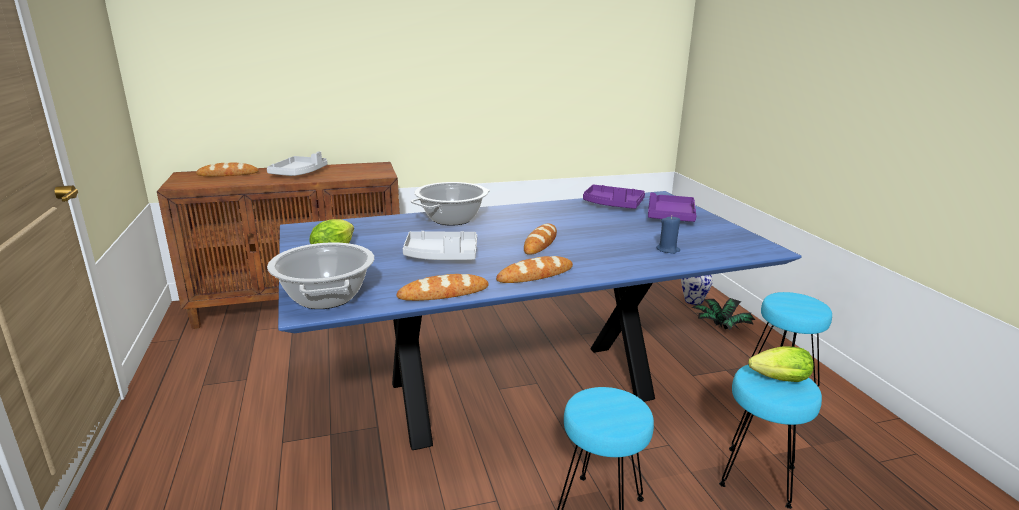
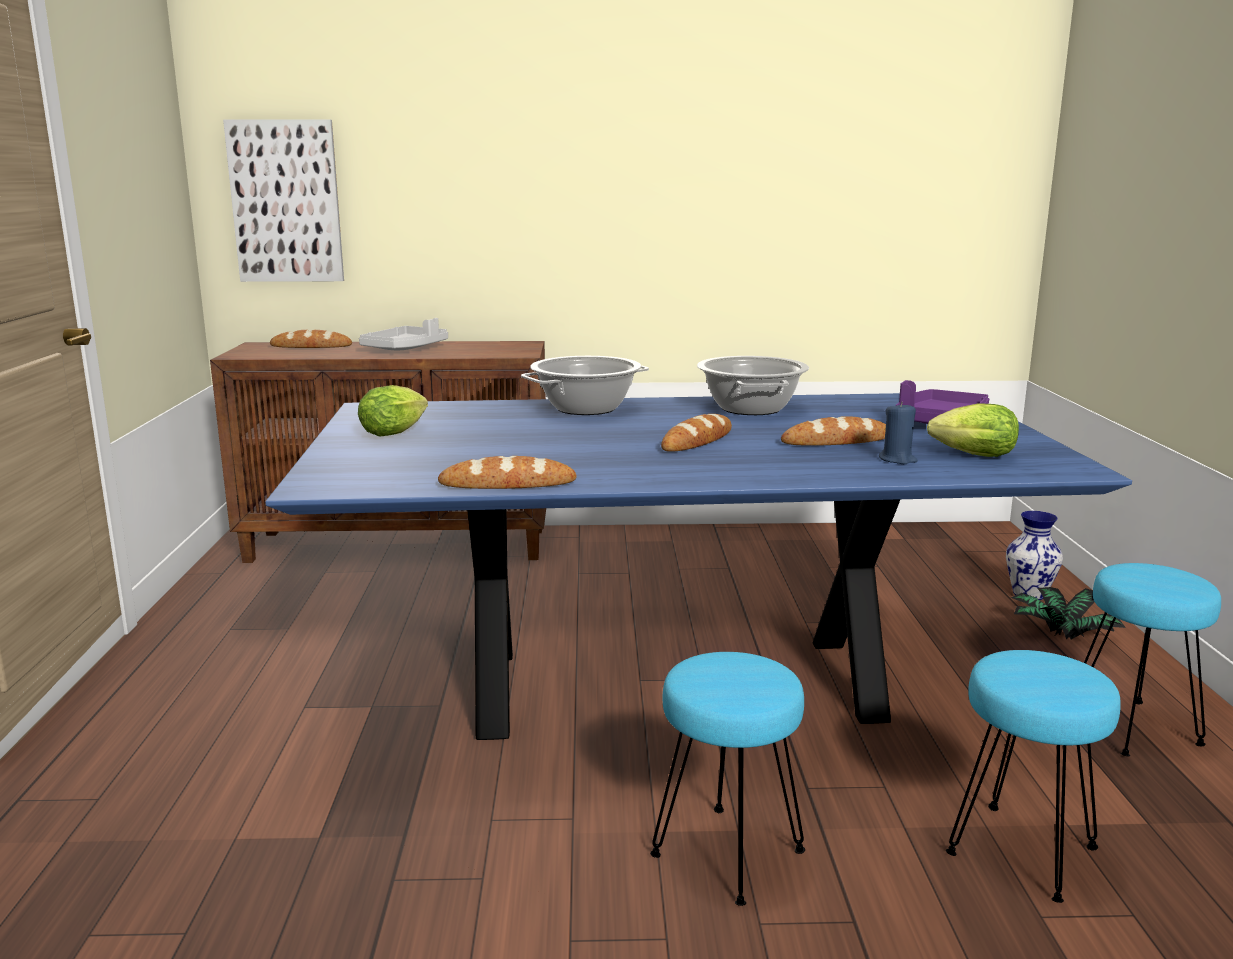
camera: 15 degrees right, 5 degrees down
cooking pot [267,243,374,309] -> cooking pot moved to [697,356,809,415]
grey tray [403,231,477,260] -> none
bread [496,256,573,283] -> bread moved to [781,416,886,446]
purple tray [583,185,645,209] -> none
lettuce [748,347,814,382] -> lettuce moved to [927,403,1019,457]
none -> picture [223,119,344,282]

